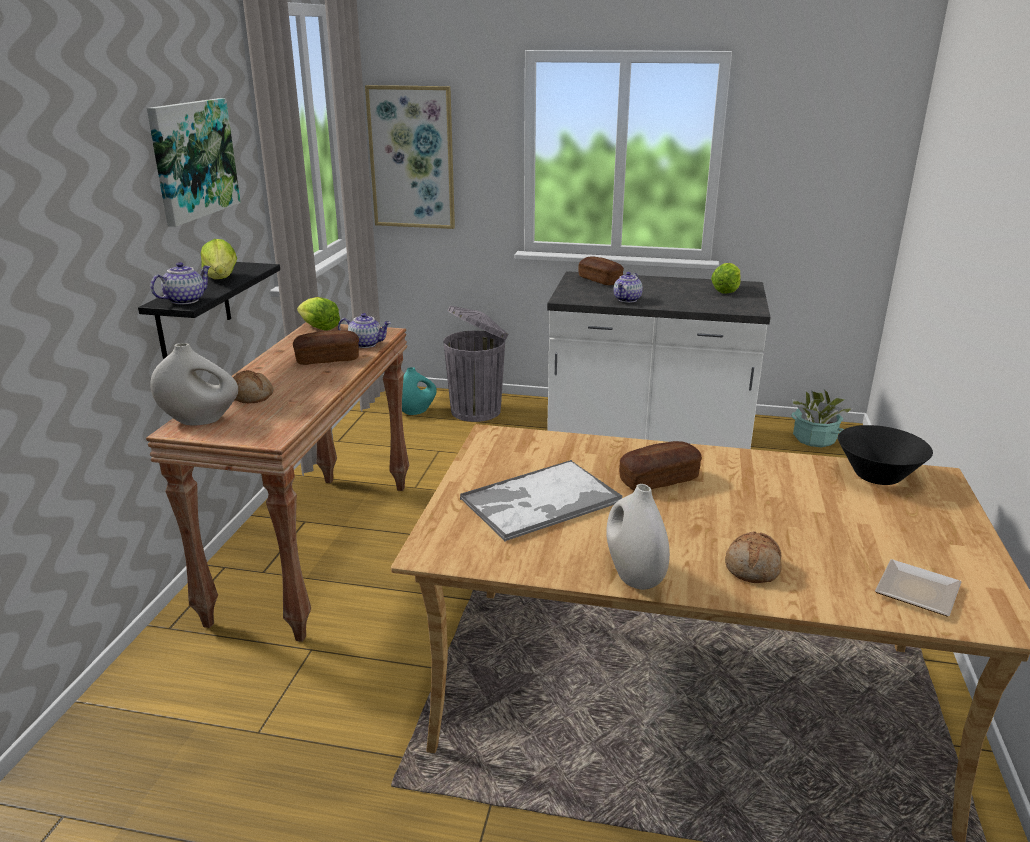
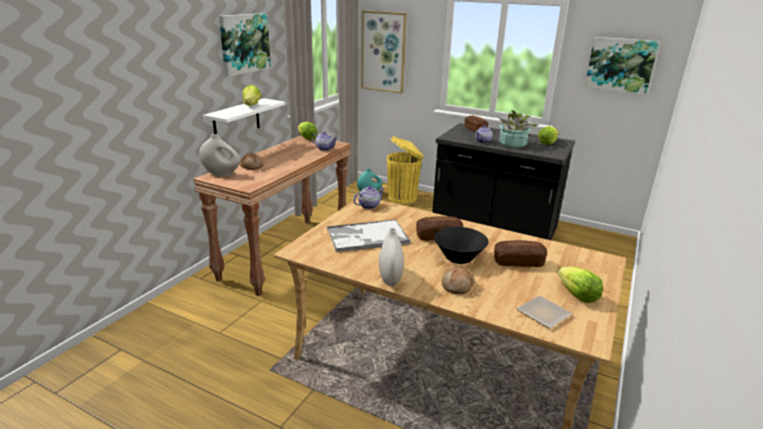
camera: 15 degrees right, 0 degrees up
black shelf [138,262,280,359] -> white shelf [203,98,285,134]
teapot [150,262,211,304] -> teapot moved to [353,186,385,209]
bread [293,330,359,365] -> bread moved to [494,240,547,267]
grey trash can [443,305,508,422] -> yellow trash can [387,136,424,204]
white counter [547,271,770,449] -> black counter [432,123,575,240]
potted plant [791,389,853,447] -> potted plant moved to [499,110,540,148]
black bowl [838,425,933,485] -> black bowl moved to [434,227,489,264]
none -> lettuce [557,267,603,303]
none -> picture [585,37,659,94]

